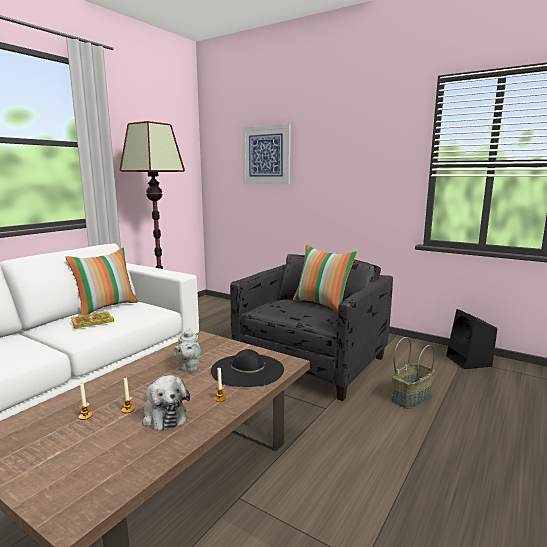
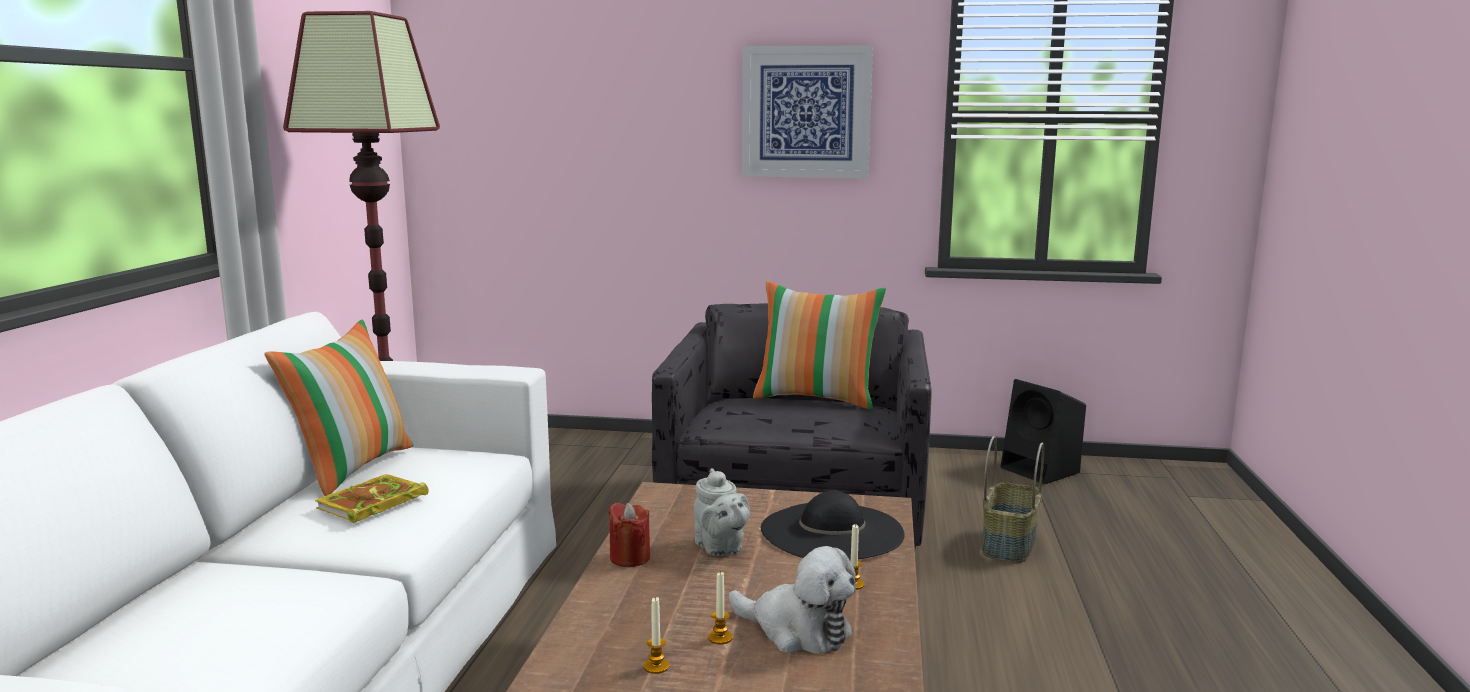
camera: 25 degrees left, 0 degrees up
picture [242,124,291,184] -> picture moved to [742,45,873,178]
none -> red candle [608,503,650,567]

